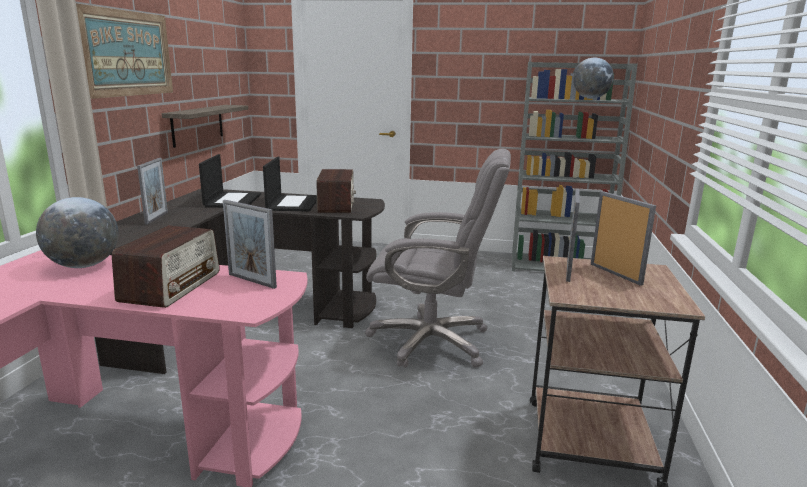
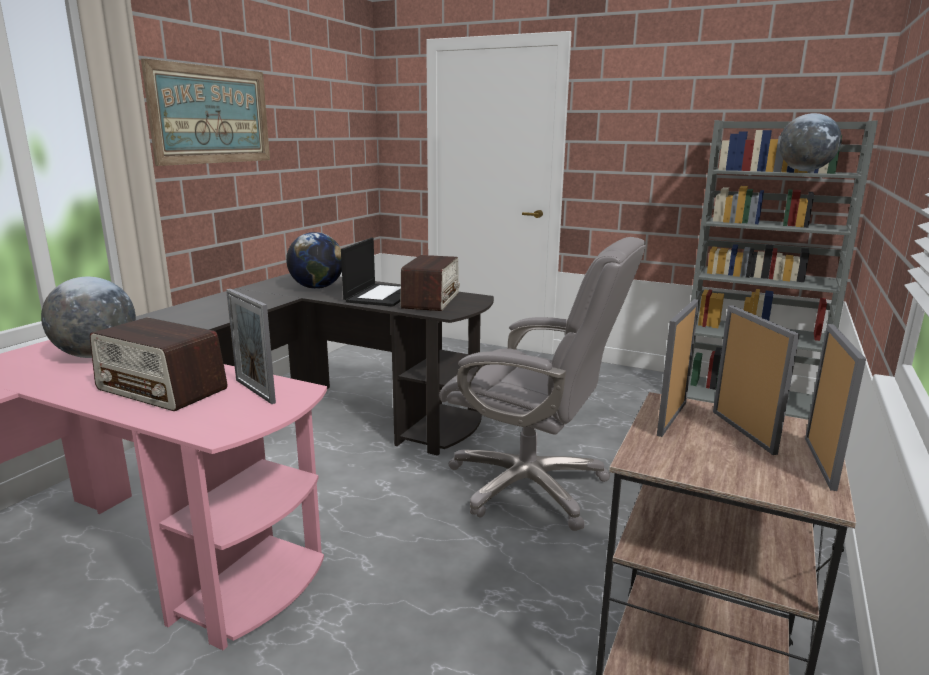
camera: 15 degrees right, 0 degrees up
radio [112,226,220,308] -> radio turned 90 degrees clockwise [90,317,228,411]
picture frame [137,158,168,225] -> picture frame moved to [805,324,866,491]
shelf [162,105,248,148] -> none
laptop [199,154,261,208] -> globe [286,232,342,289]

